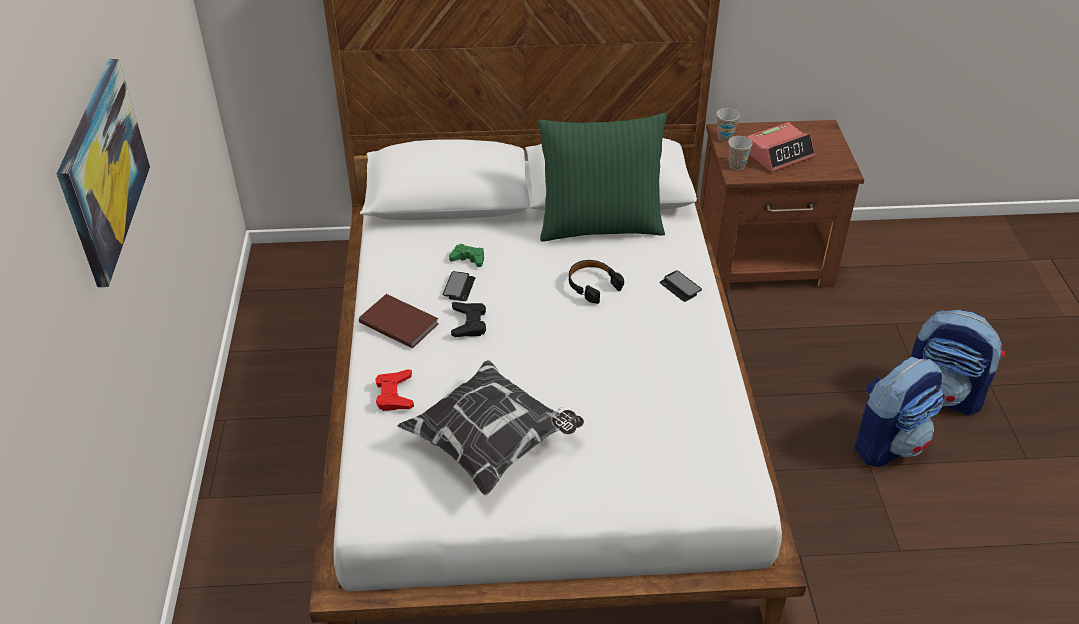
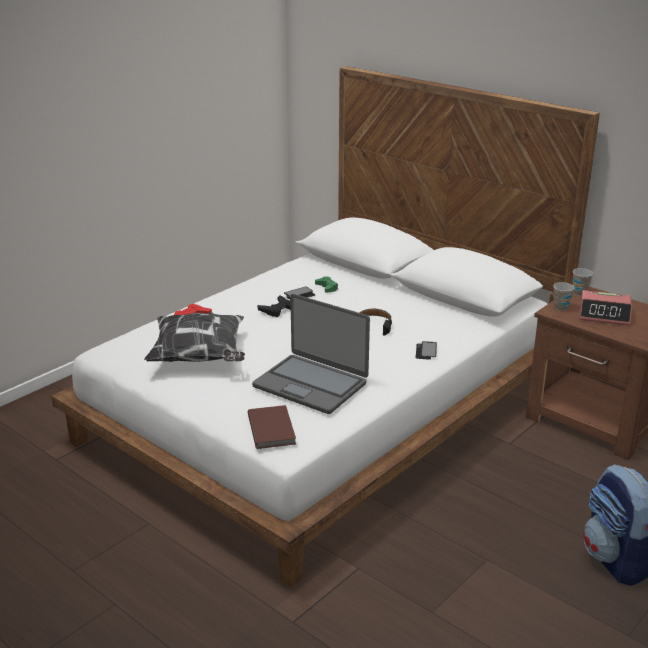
camera: 45 degrees right, 15 degrees down
picture [57,59,150,287] -> none
brown book [359,294,438,348] -> brown book moved to [248,405,296,449]
green pillow [538,113,667,242] -> none
backpack [854,357,944,467] -> none
none -> laptop [252,294,370,414]

